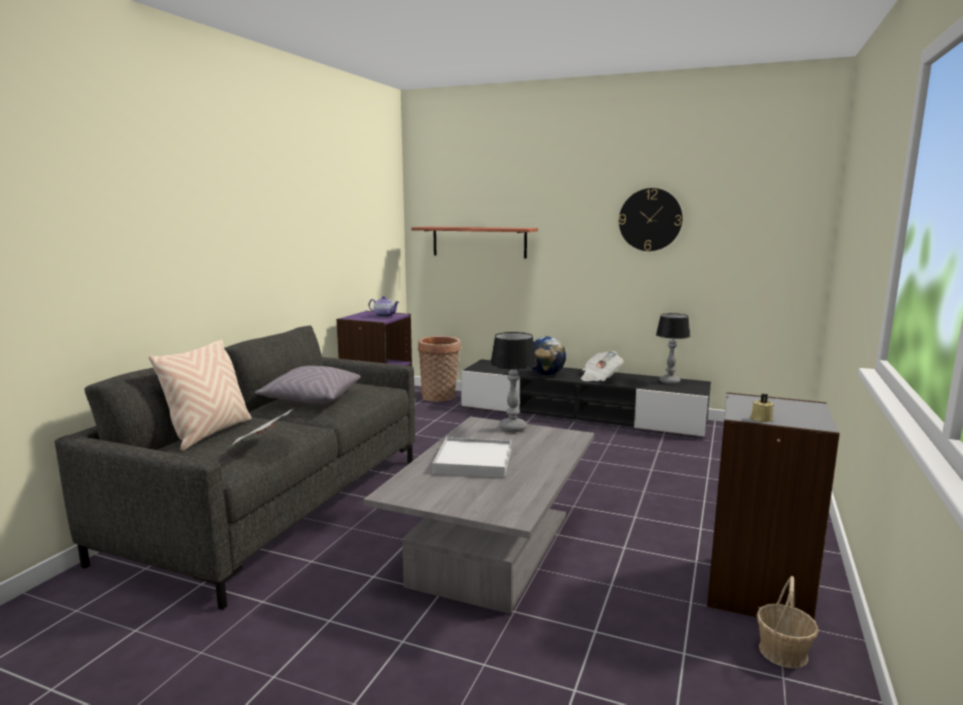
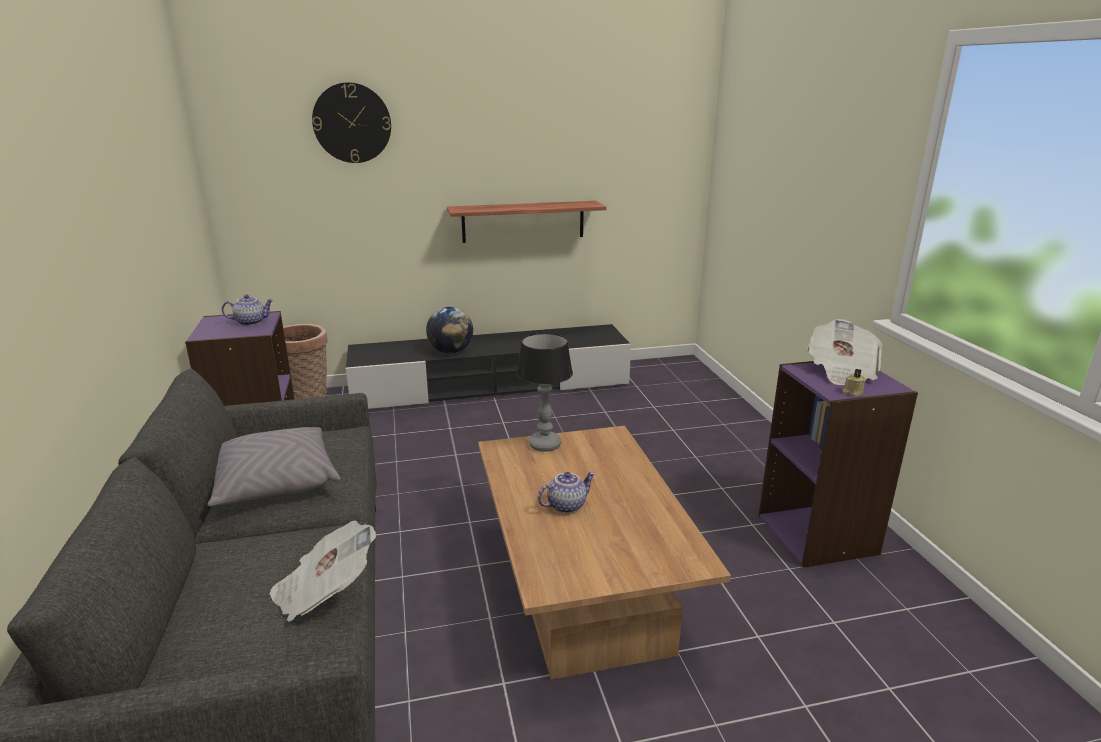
camera: 35 degrees left, 10 degrees up
beige pillow [148,339,252,451] -> none
grey coffee table [364,417,594,614] -> brown coffee table [478,426,731,680]
shelf [411,227,538,258] -> shelf moved to [447,201,607,243]
white tray [432,437,511,478] -> teapot [538,472,595,513]
newspaper [581,351,623,381] -> newspaper moved to [807,319,883,385]
wall clock [619,188,683,251] -> wall clock moved to [312,82,391,163]
table lamp [656,313,690,384] -> none
grey bookcase [707,392,840,619] -> purple bookcase [758,361,918,568]
basket [756,576,819,669] -> none

